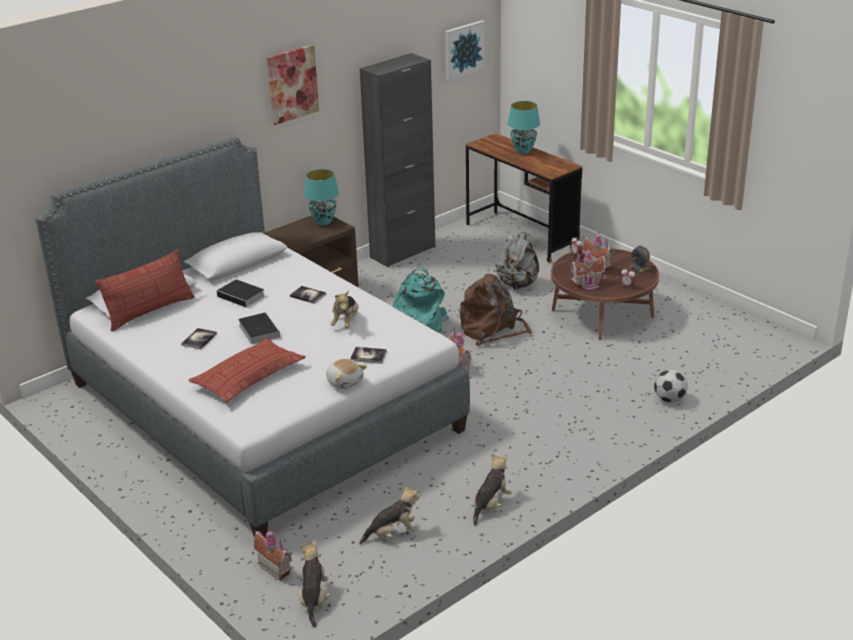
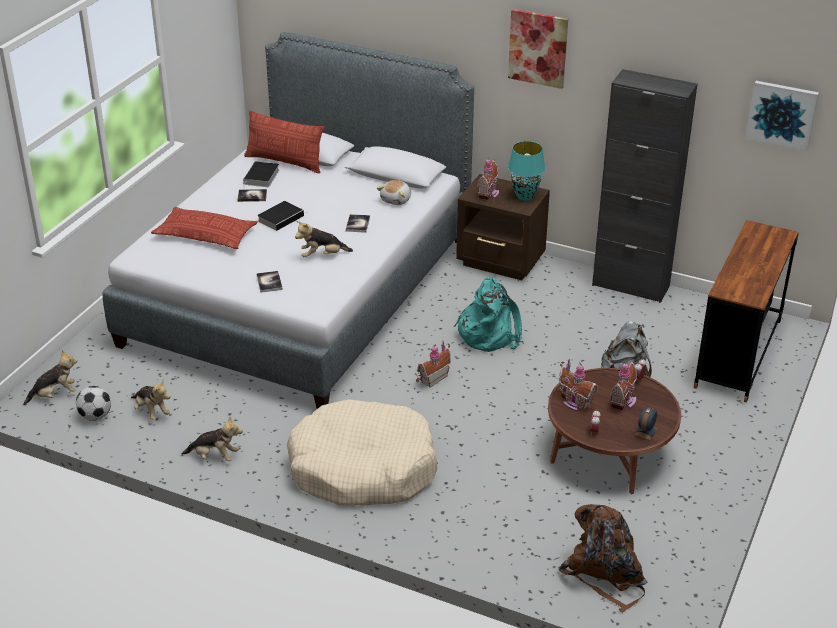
camera: 65 degrees right, 5 degrees up
book [217,279,265,309] -> book moved to [243,161,279,188]
toy house [254,529,292,581] -> toy house moved to [477,157,499,200]
plush toy [326,359,367,389] -> plush toy moved to [377,180,411,205]
brown backpack [459,274,532,346] -> brown backpack moved to [558,504,647,613]
turquoise table lamp [508,101,540,154] -> none
football [654,370,688,403] -> football moved to [76,386,111,421]
none -> beige dog bed [287,399,437,506]

